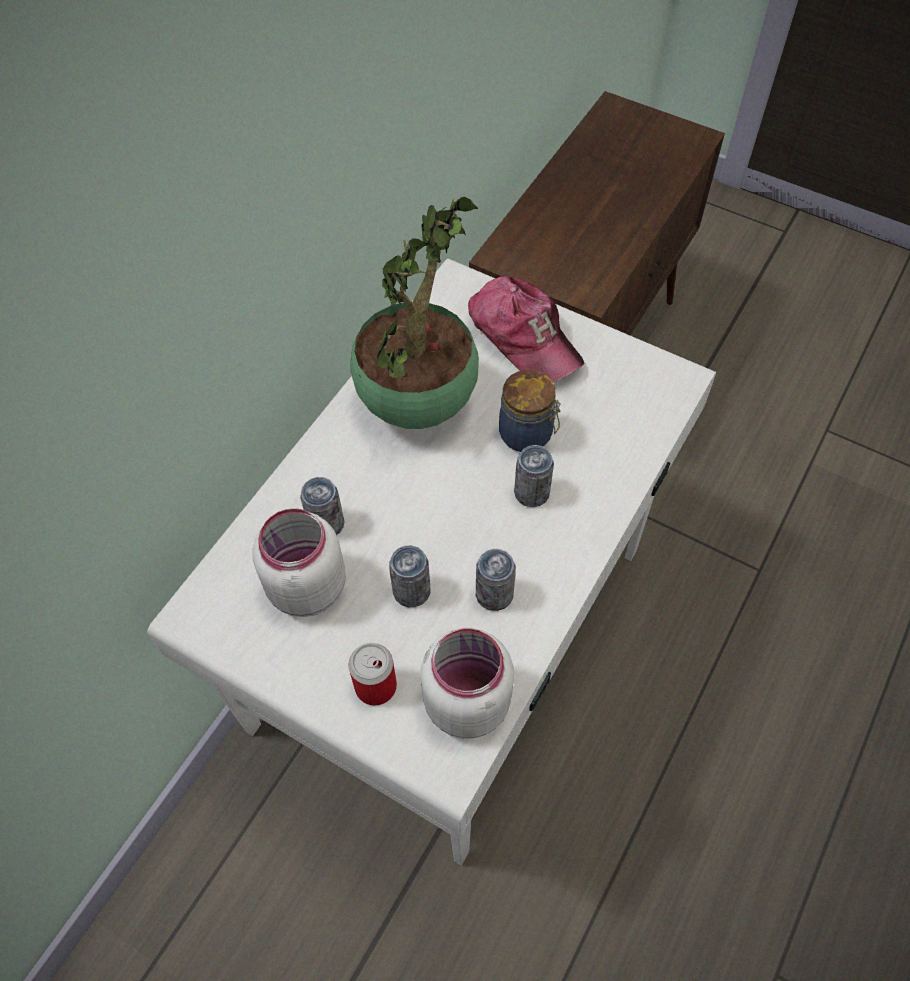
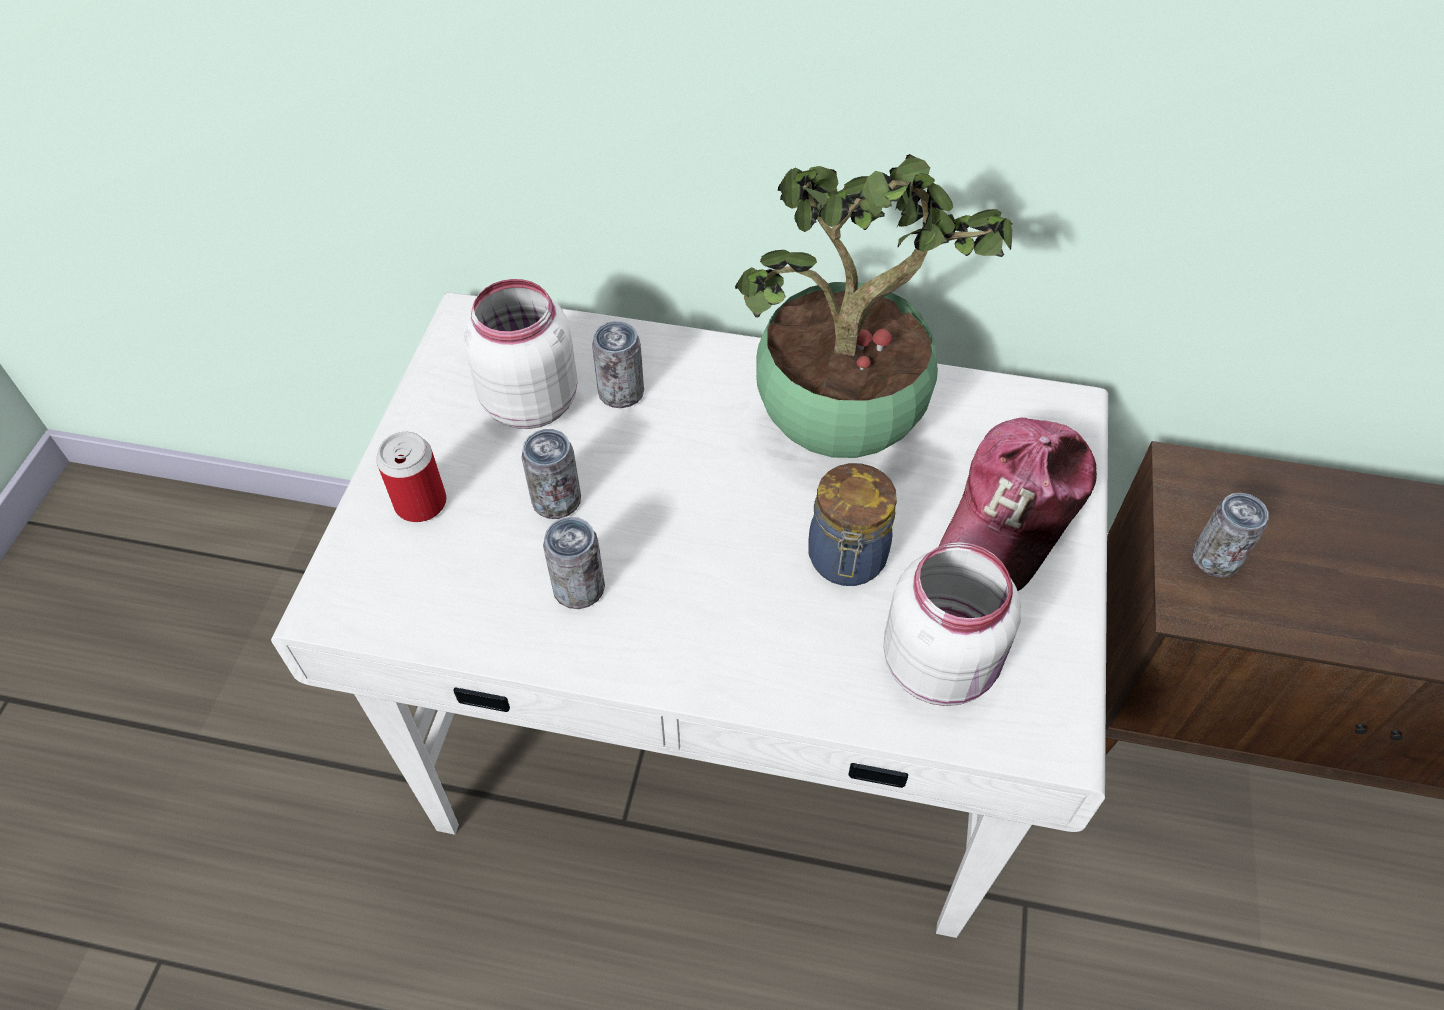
camera: 70 degrees right, 5 degrees down
white jar [421,628,514,739] -> white jar moved to [883,542,1021,706]
can [514,445,554,507] -> can moved to [1192,493,1269,578]

